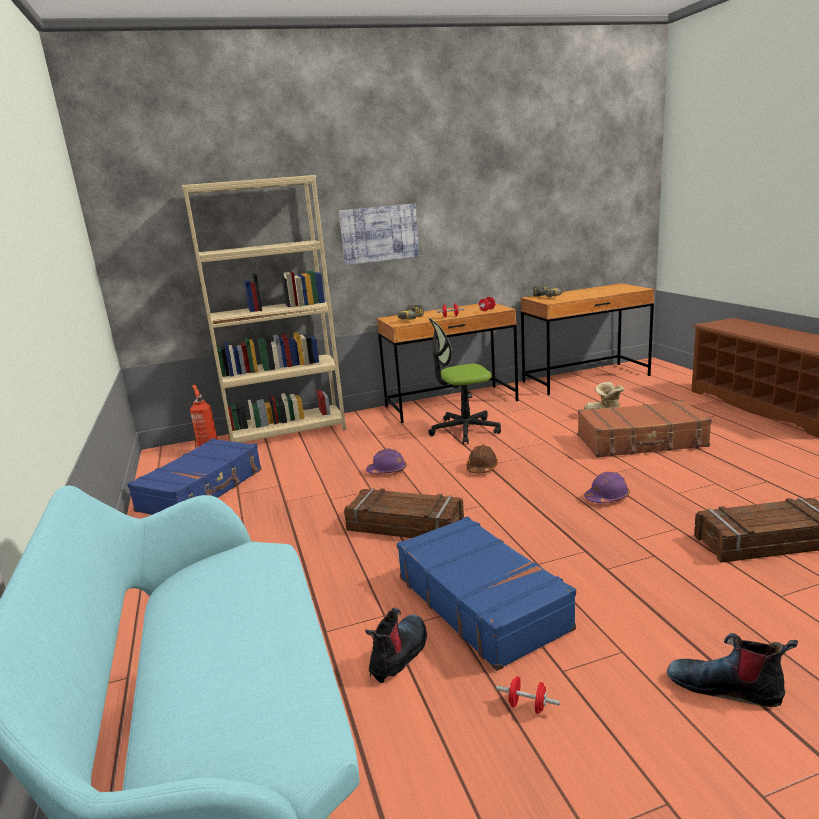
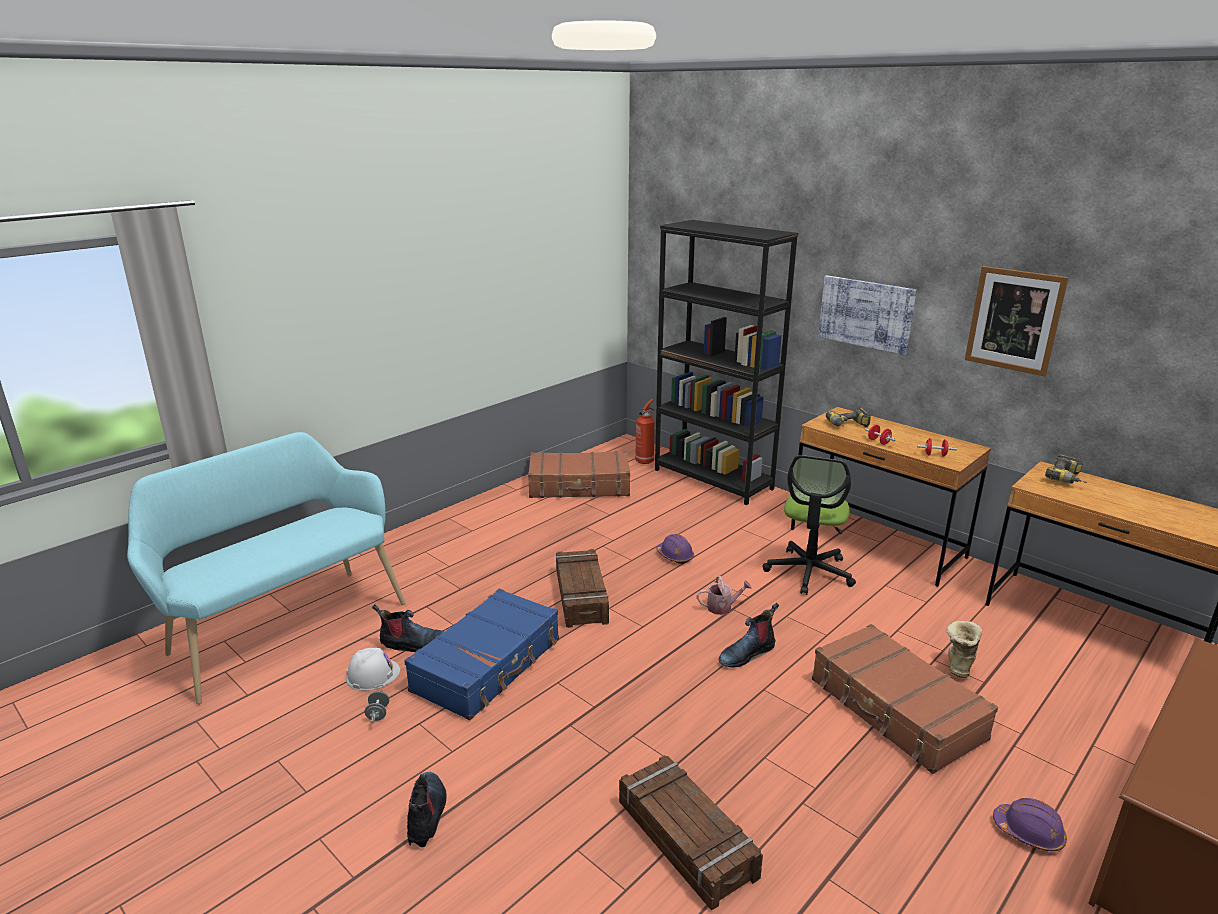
camera: 60 degrees right, 5 degrees up
blue suitcase [127,438,262,515] -> brown suitcase [528,451,630,498]
beige bookcase [182,175,346,443] -> black bookcase [655,220,799,505]
office chair [428,318,501,444] -> office chair turned 120 degrees counterclockwise [762,455,856,595]
brown hard hat [466,445,498,474] -> watering can [697,576,752,615]
red dumbbell [496,676,560,714] -> grey dumbbell [365,690,389,723]
purple hard hat [584,471,630,503] -> purple hard hat moved to [993,798,1067,851]
none -> white hard hat [346,648,400,691]
none -> boot [719,603,779,668]
none -> picture [965,266,1069,376]

